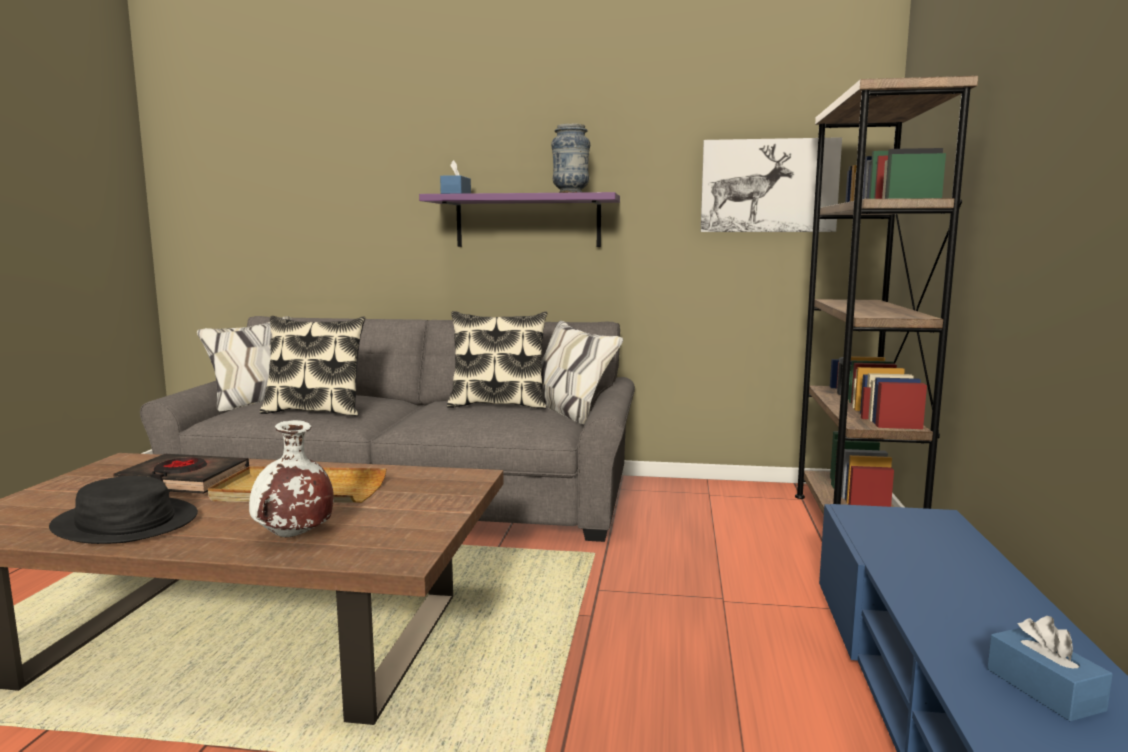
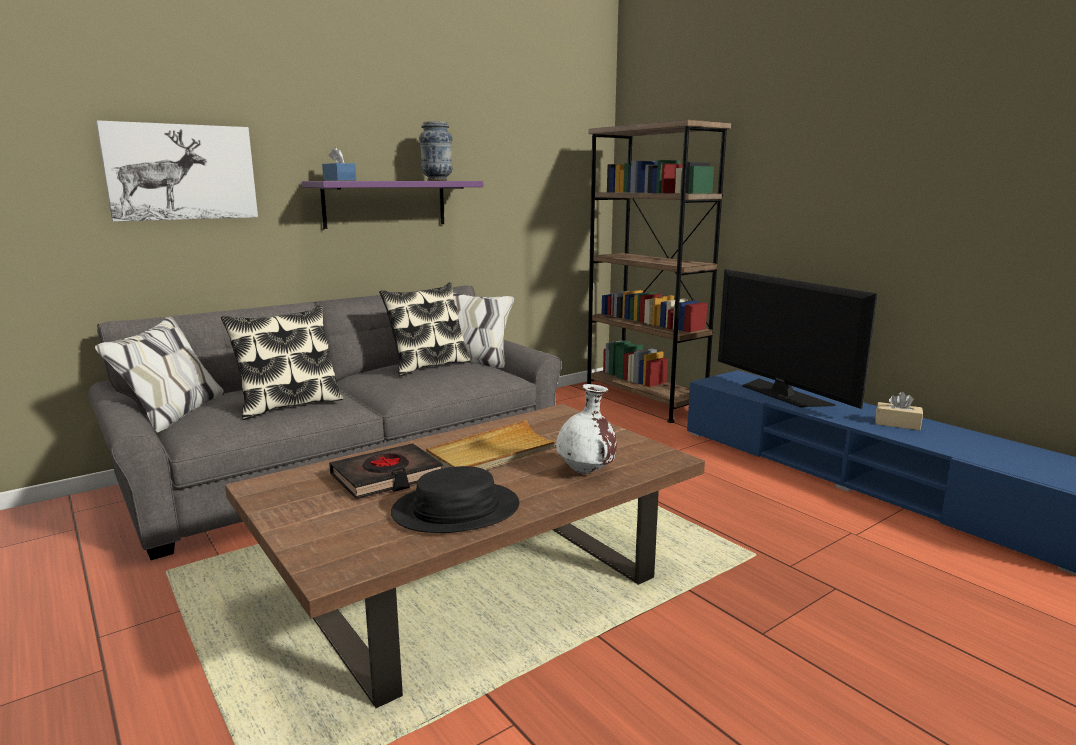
camera: 45 degrees left, 5 degrees up
picture [701,137,842,232] -> picture moved to [96,120,258,221]
blue tissue box [987,616,1113,721] -> beige tissue box [875,392,923,430]
none -> television [718,269,878,409]

